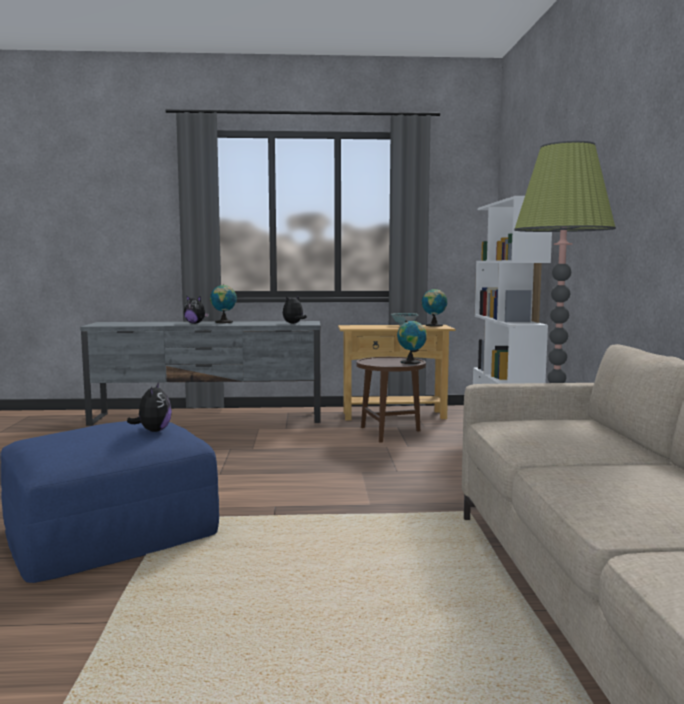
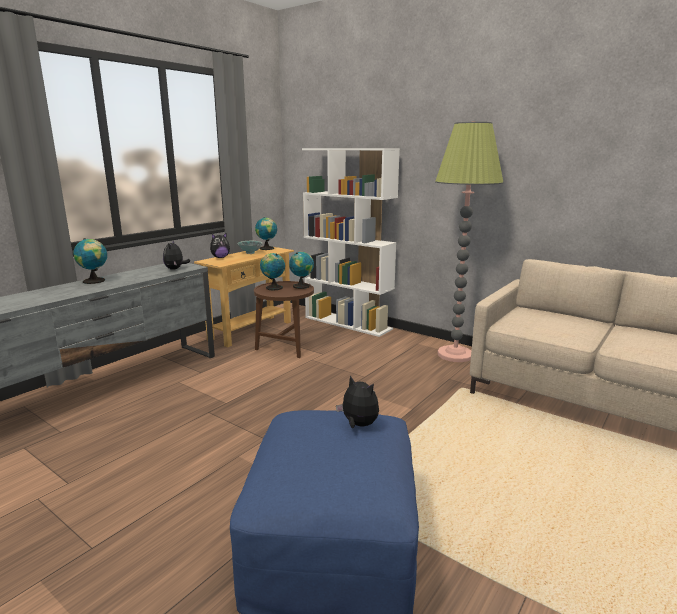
camera: 50 degrees left, 10 degrees up
plush toy [184,295,209,324] -> plush toy moved to [210,233,230,258]
none -> globe [260,253,285,291]

